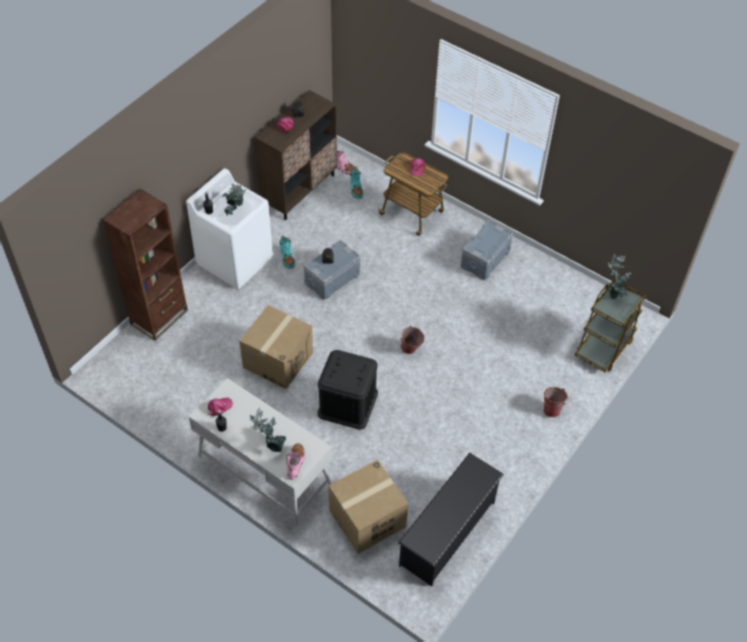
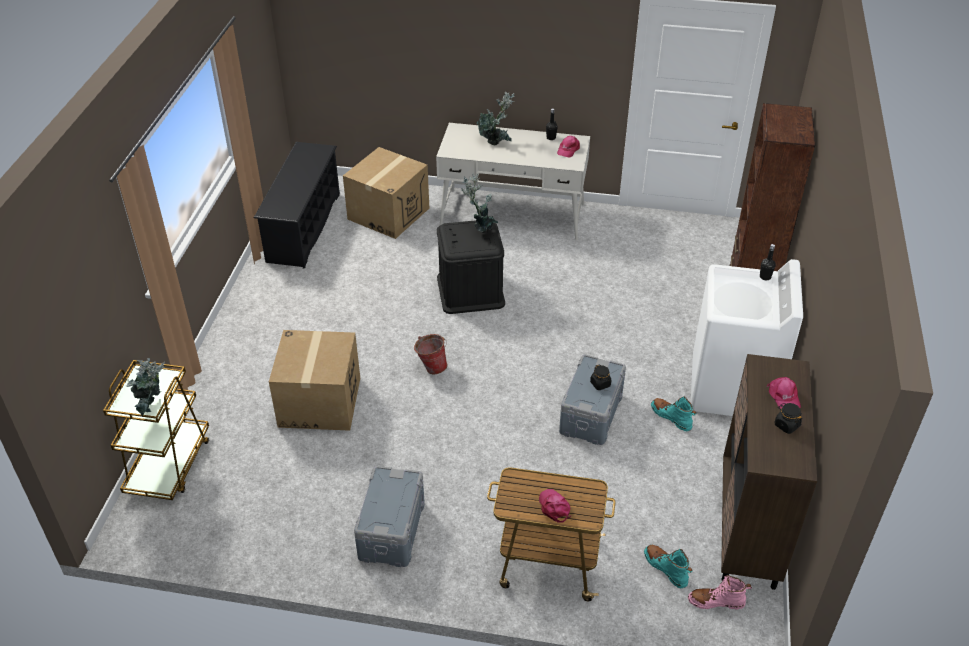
camera: 155 degrees right, 10 degrees down
potted plant [222,183,246,217] -> potted plant moved to [461,173,498,232]
cardboard box [239,305,313,389] -> cardboard box moved to [269,330,360,431]
pink boot [286,443,305,480] -> none
bucket [543,387,568,417] -> none

